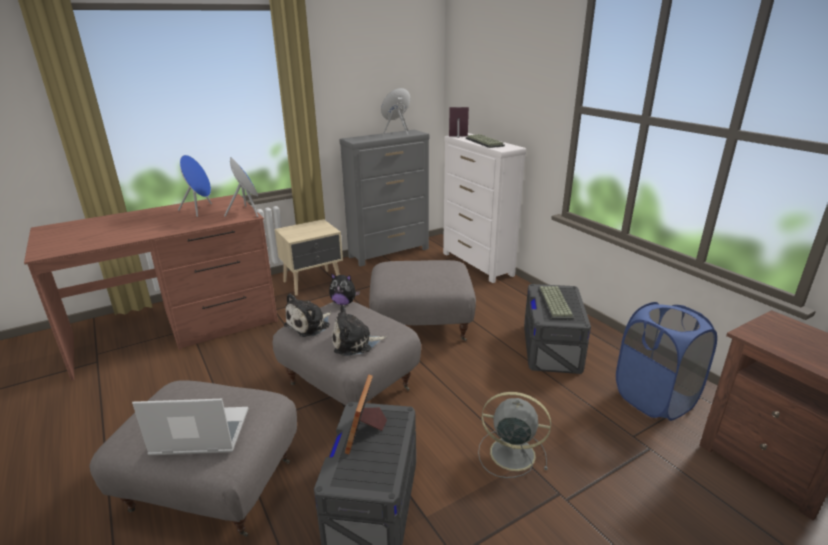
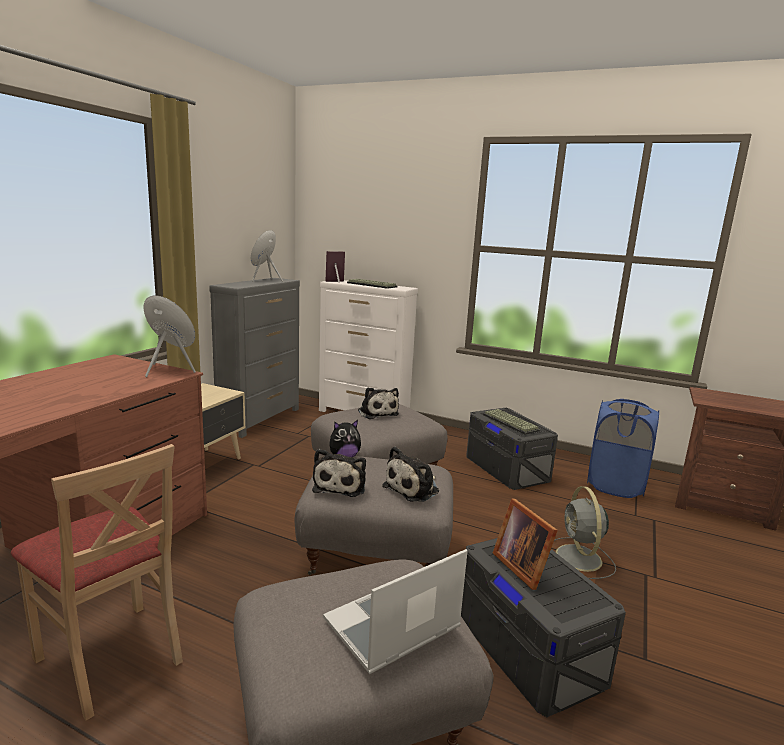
camera: 35 degrees left, 10 degrees down
blue speaker [178,155,212,217] -> none
grey fan [478,392,551,478] -> grey fan turned 75 degrees counterclockwise [554,486,616,579]
none -> beige chair [11,444,183,720]
none -> plush toy [358,387,399,419]

